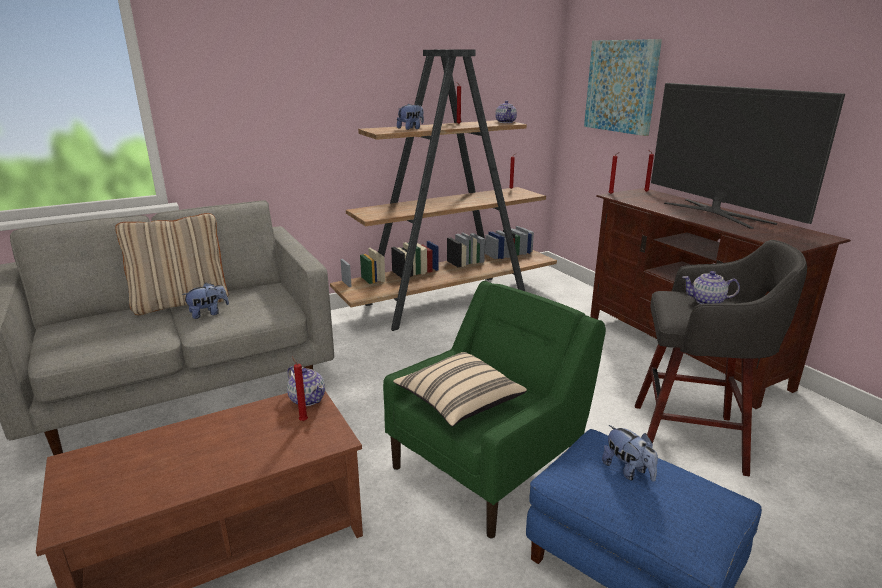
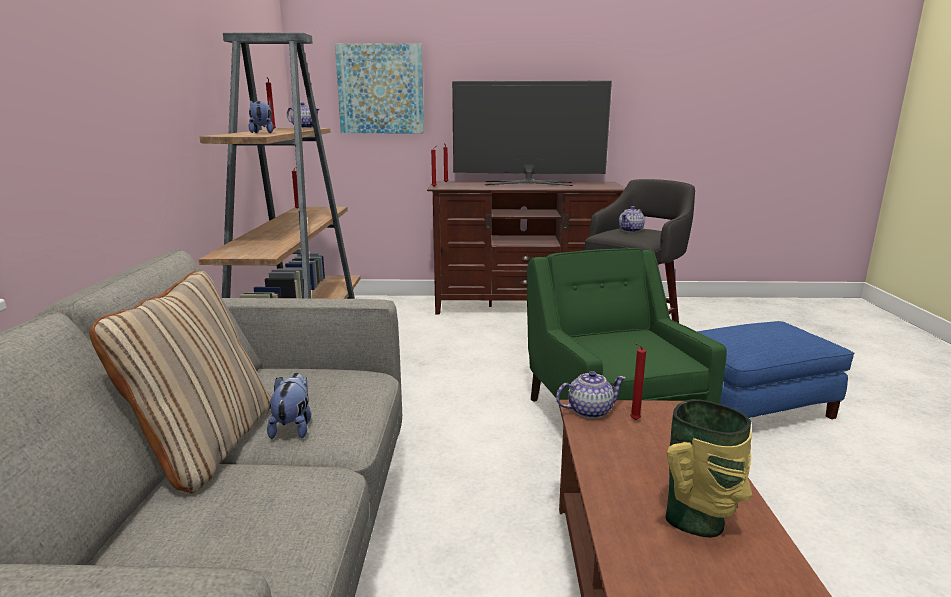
camera: 60 degrees left, 5 degrees down
beige pillow [393,352,527,427] -> none
plush toy [602,425,658,482] -> none
none -> vase [665,399,752,537]

